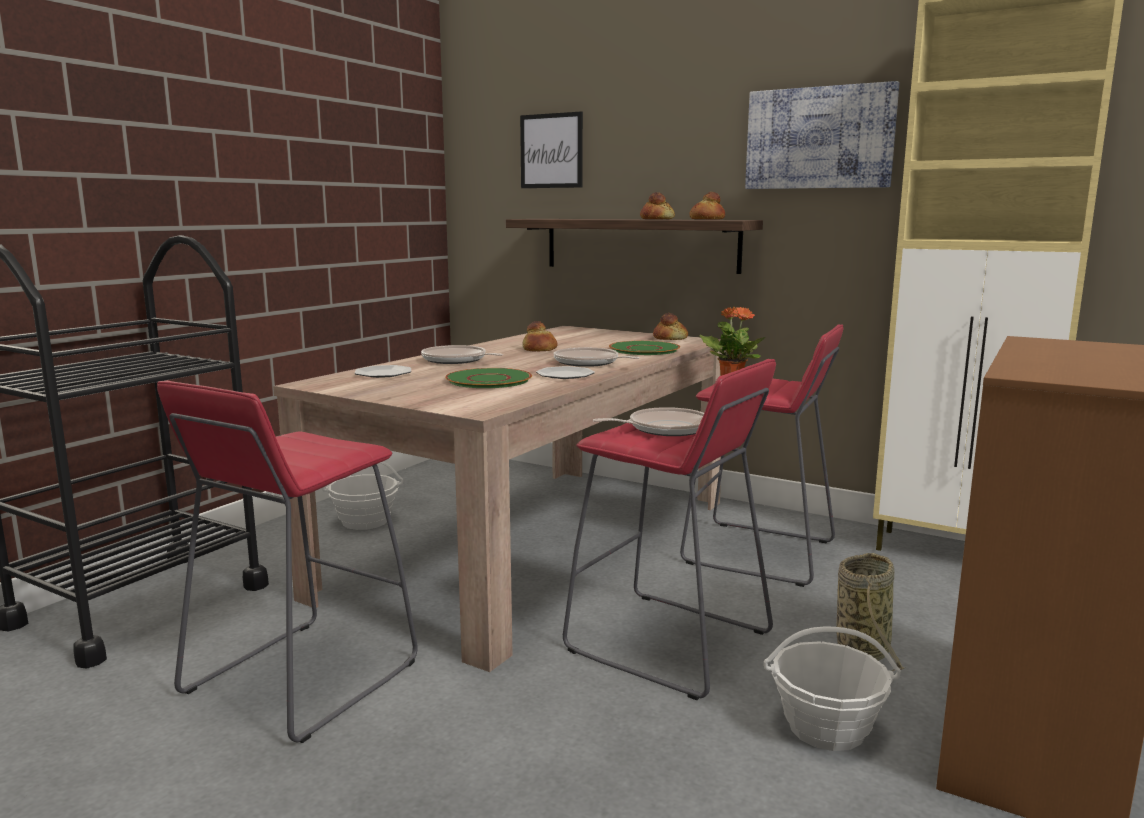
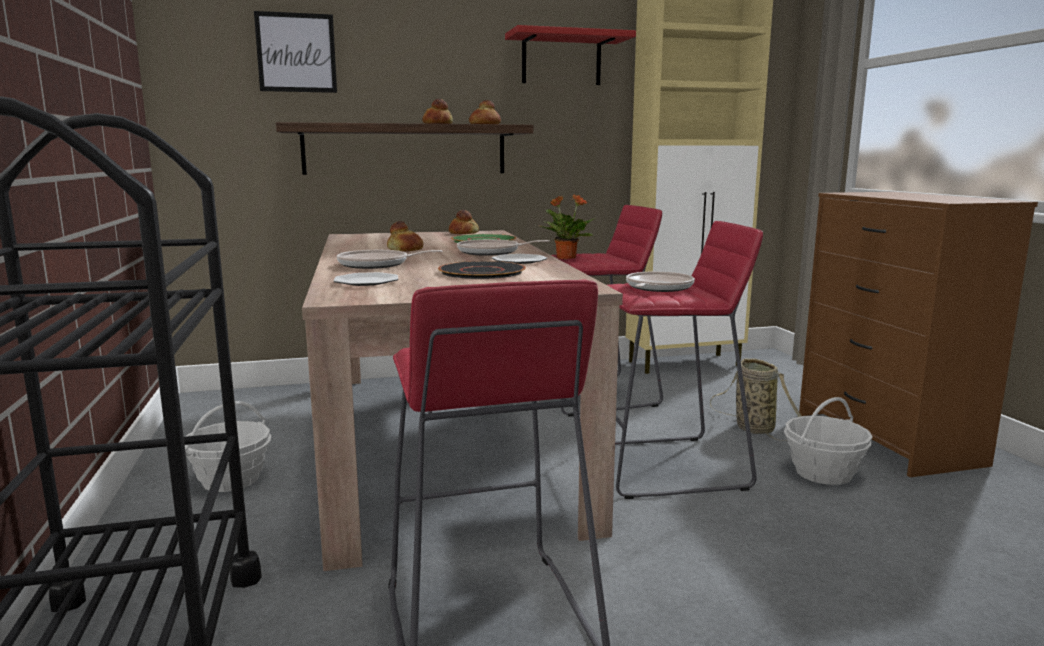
camera: 45 degrees left, 0 degrees up
green plate [445,368,532,388] -> black plate [438,261,526,279]
picture [745,81,899,189] -> red shelf [505,25,636,85]

